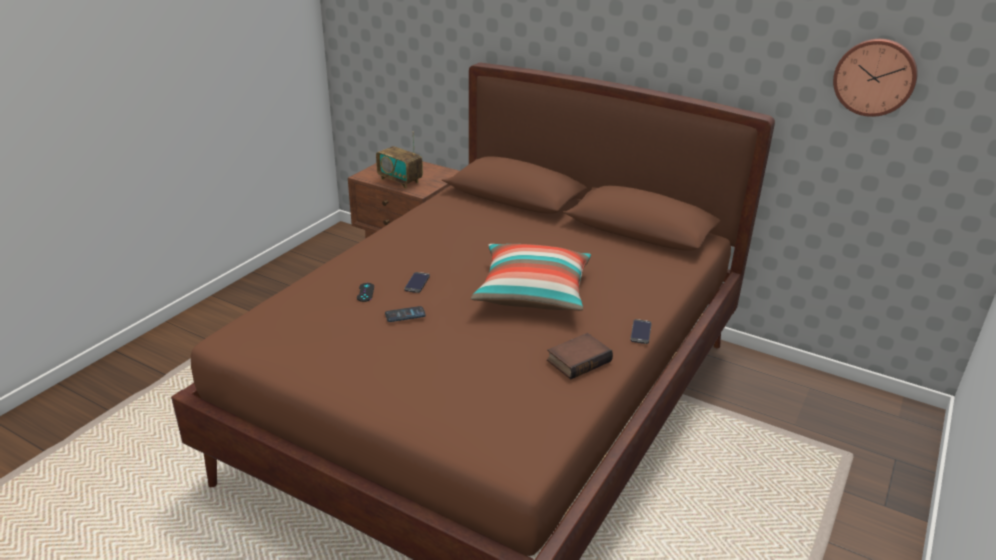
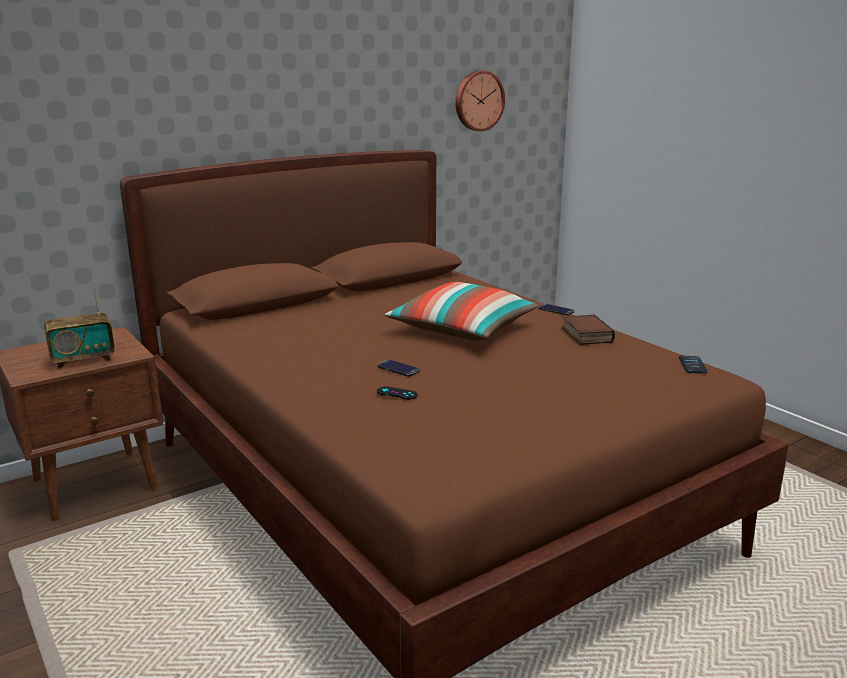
camera: 65 degrees left, 10 degrees down
phone [385,306,426,322] -> phone moved to [679,356,707,374]

